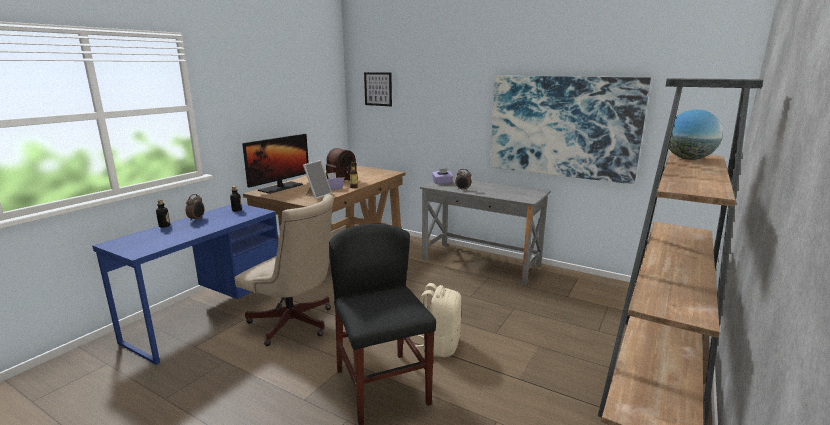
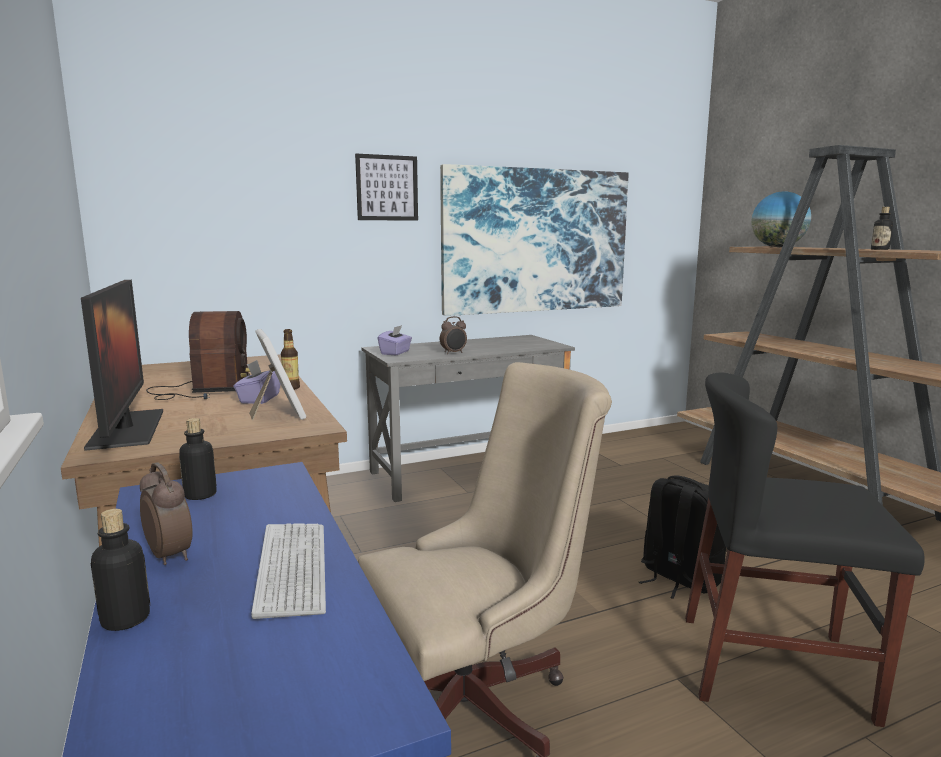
camera: 55 degrees left, 5 degrees down
picture [364,72,392,106] -> picture moved to [355,154,418,221]
beige backpack [415,283,462,357] -> black backpack [639,475,727,599]
none -> keyboard [251,523,326,619]
none -> bottle [871,207,893,250]

